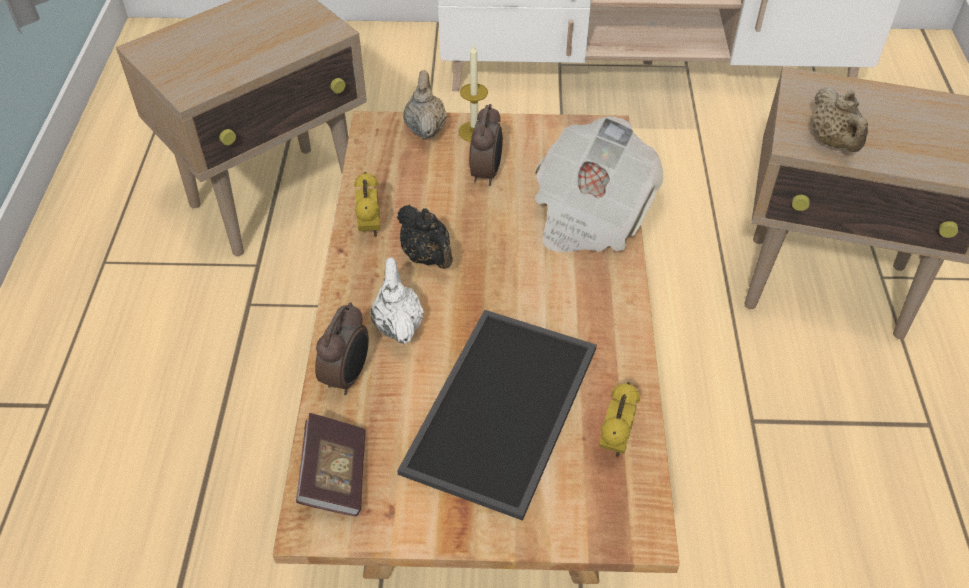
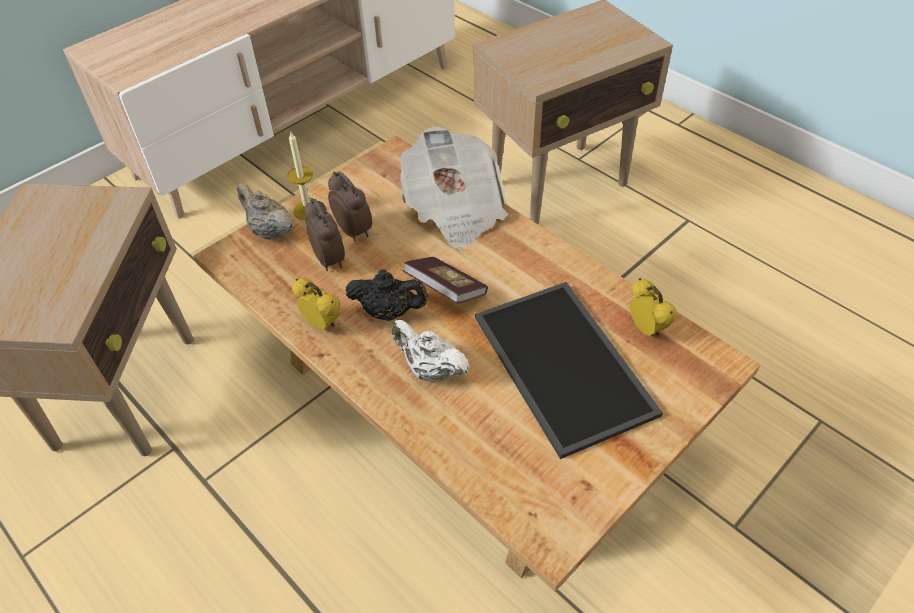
camera: 45 degrees left, 0 degrees up
book [296,413,366,516] -> book moved to [403,256,488,304]
alarm clock [315,302,369,395] -> alarm clock moved to [304,198,345,271]
beige teapot [812,87,868,152] -> none

